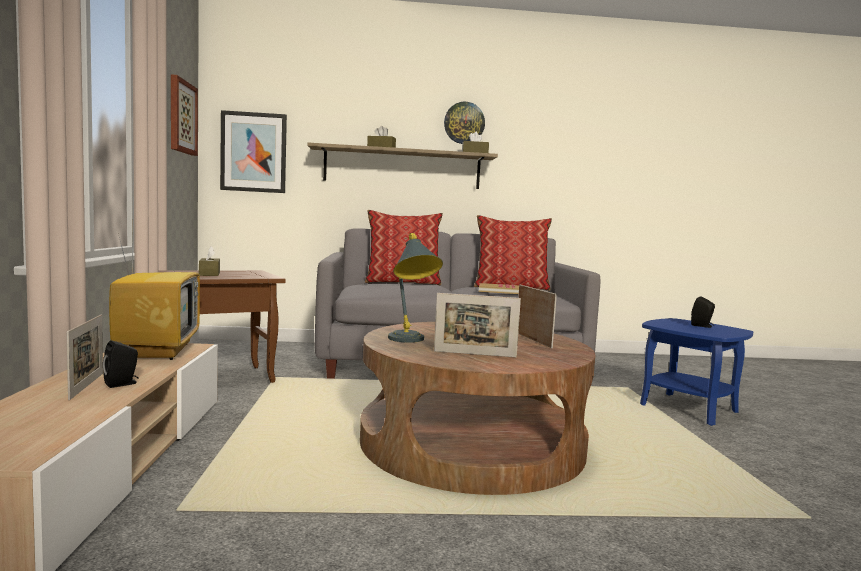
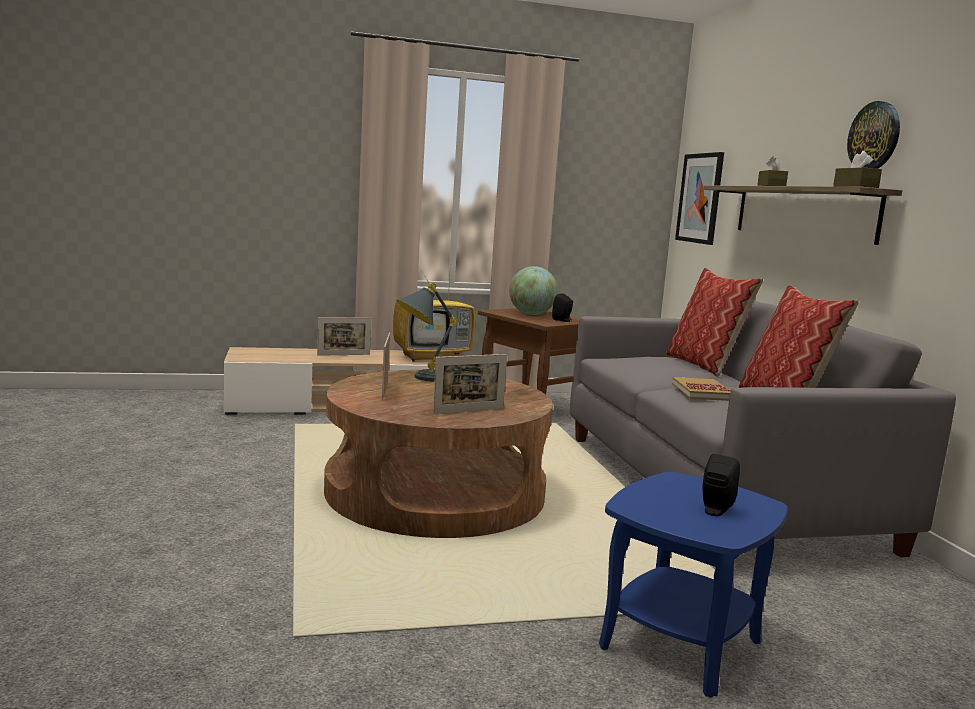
camera: 80 degrees right, 5 degrees up
black speaker [103,340,139,388] -> black speaker moved to [552,293,573,322]
picture [171,75,198,156] -> none
brown tissue box [199,246,220,276] -> globe [509,266,558,315]

